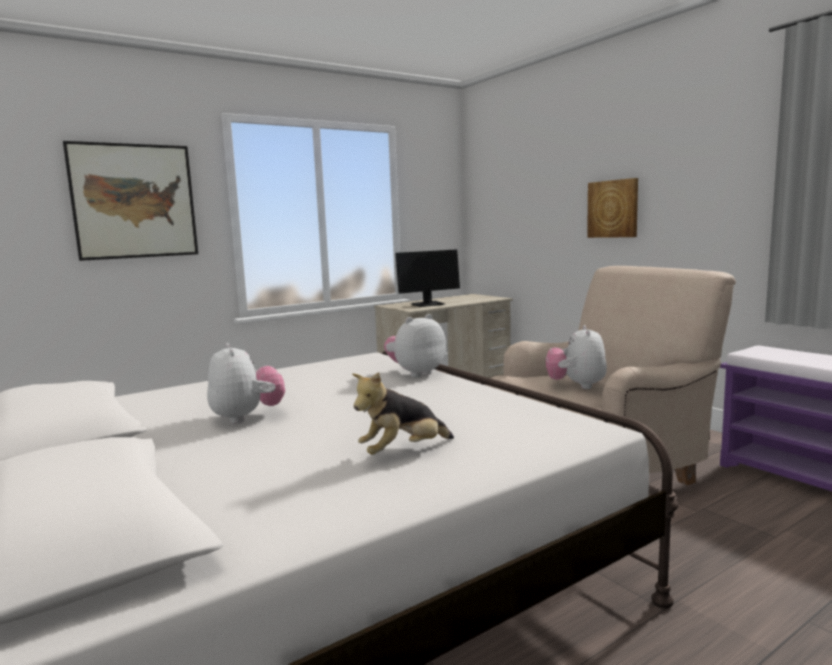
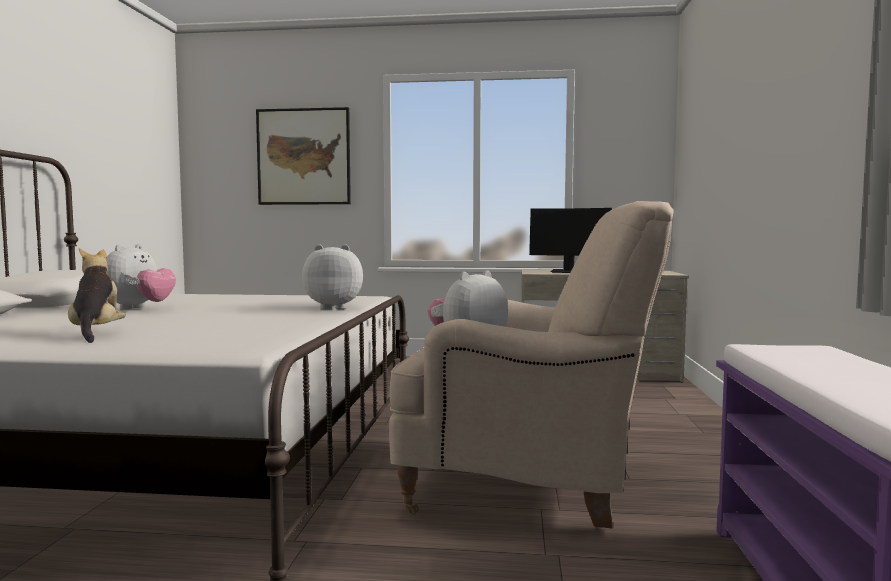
camera: 40 degrees right, 5 degrees down
plush toy [352,372,454,455] -> plush toy turned 60 degrees clockwise [68,248,126,343]
picture [587,178,638,238] -> none

